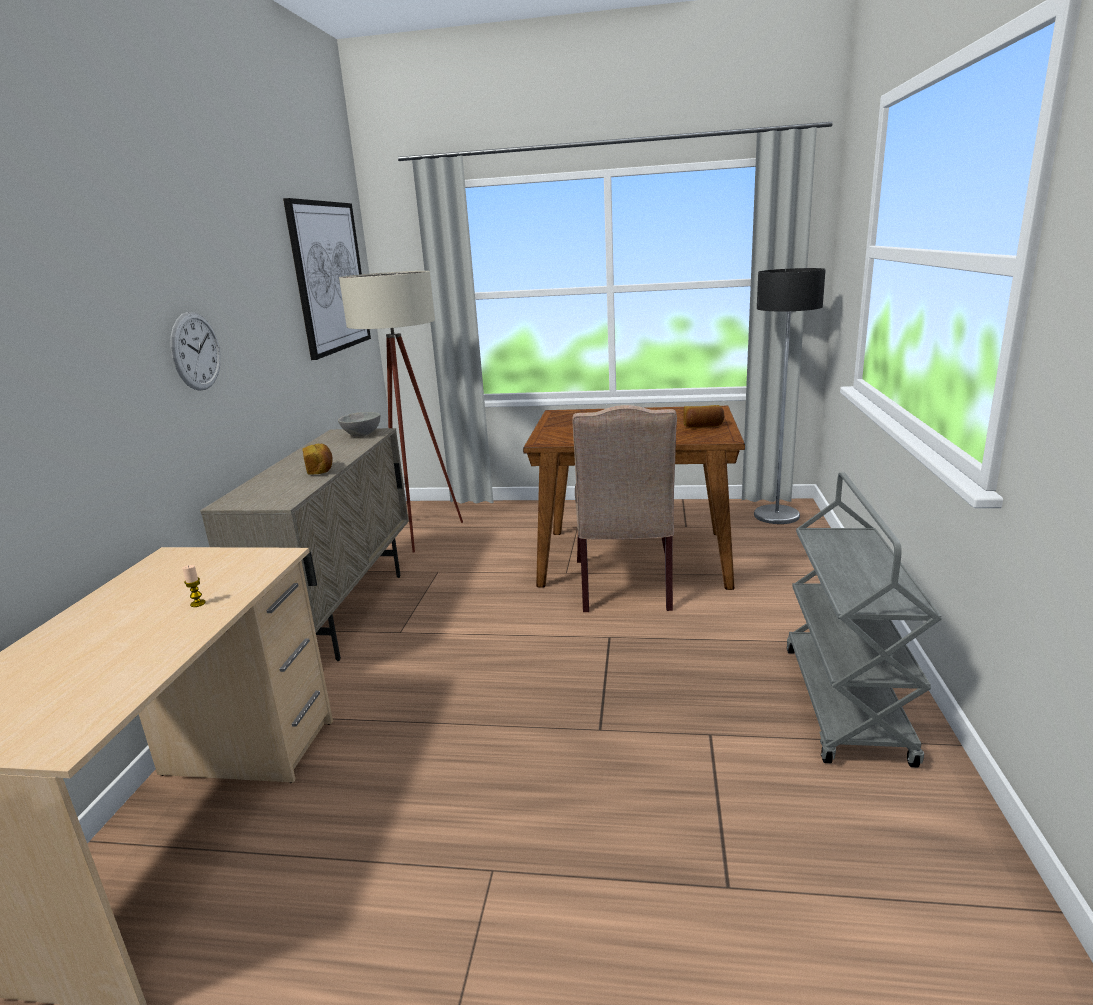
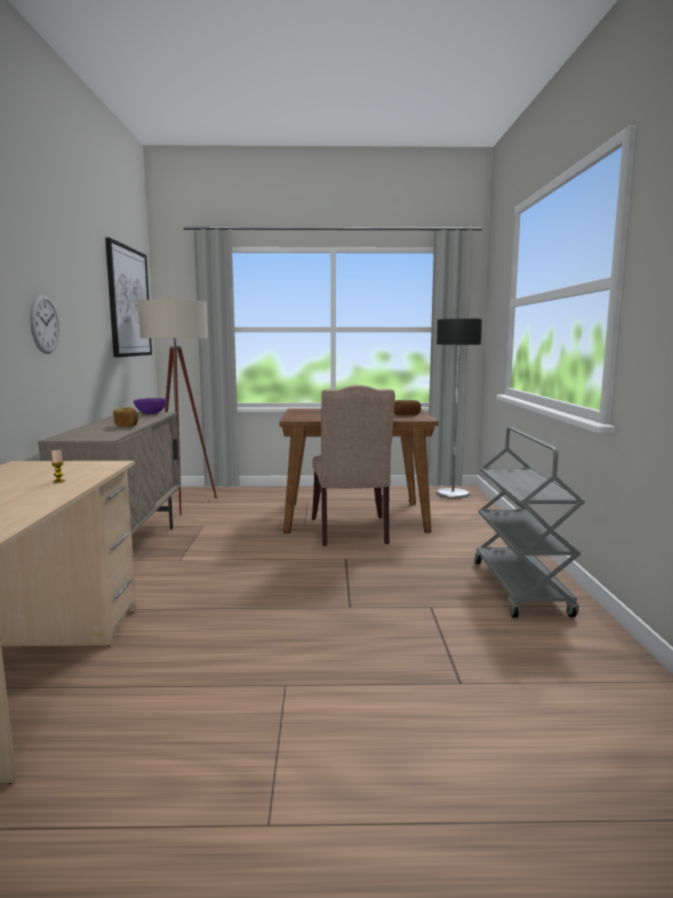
camera: 10 degrees left, 10 degrees down
grey bowl [338,412,380,436] -> purple bowl [133,398,167,414]

